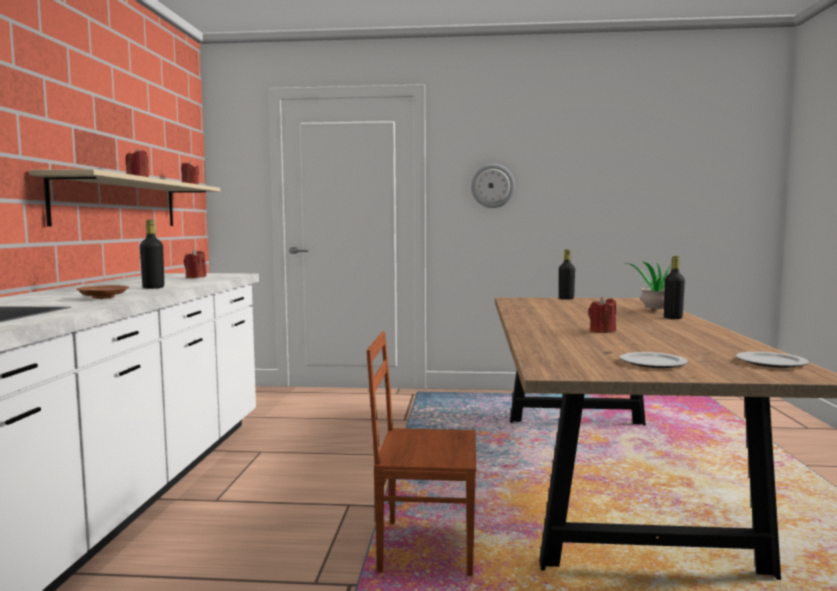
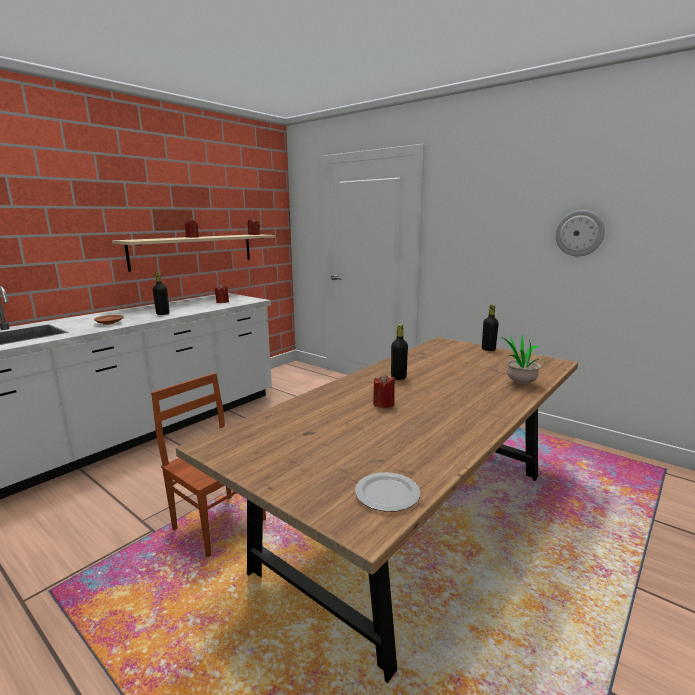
camera: 35 degrees right, 10 degrees up
wall clock [471,164,515,208] -> wall clock moved to [555,210,605,256]
plate [620,352,688,368] -> none
black bottle [664,256,685,319] -> black bottle moved to [391,324,408,380]

